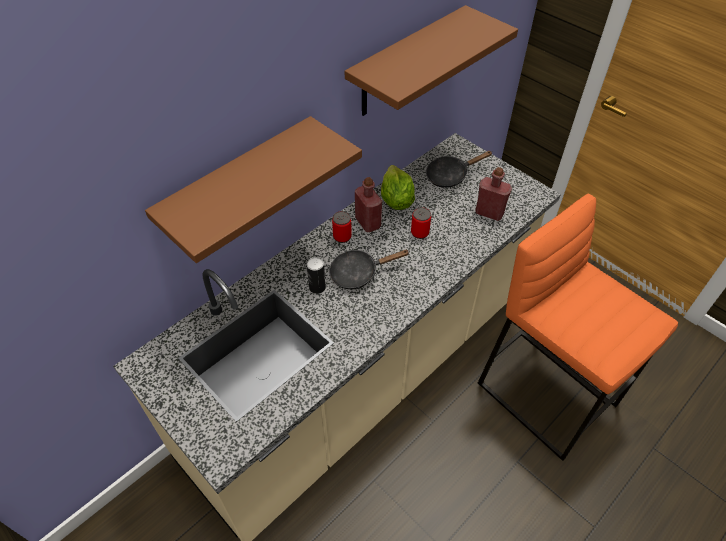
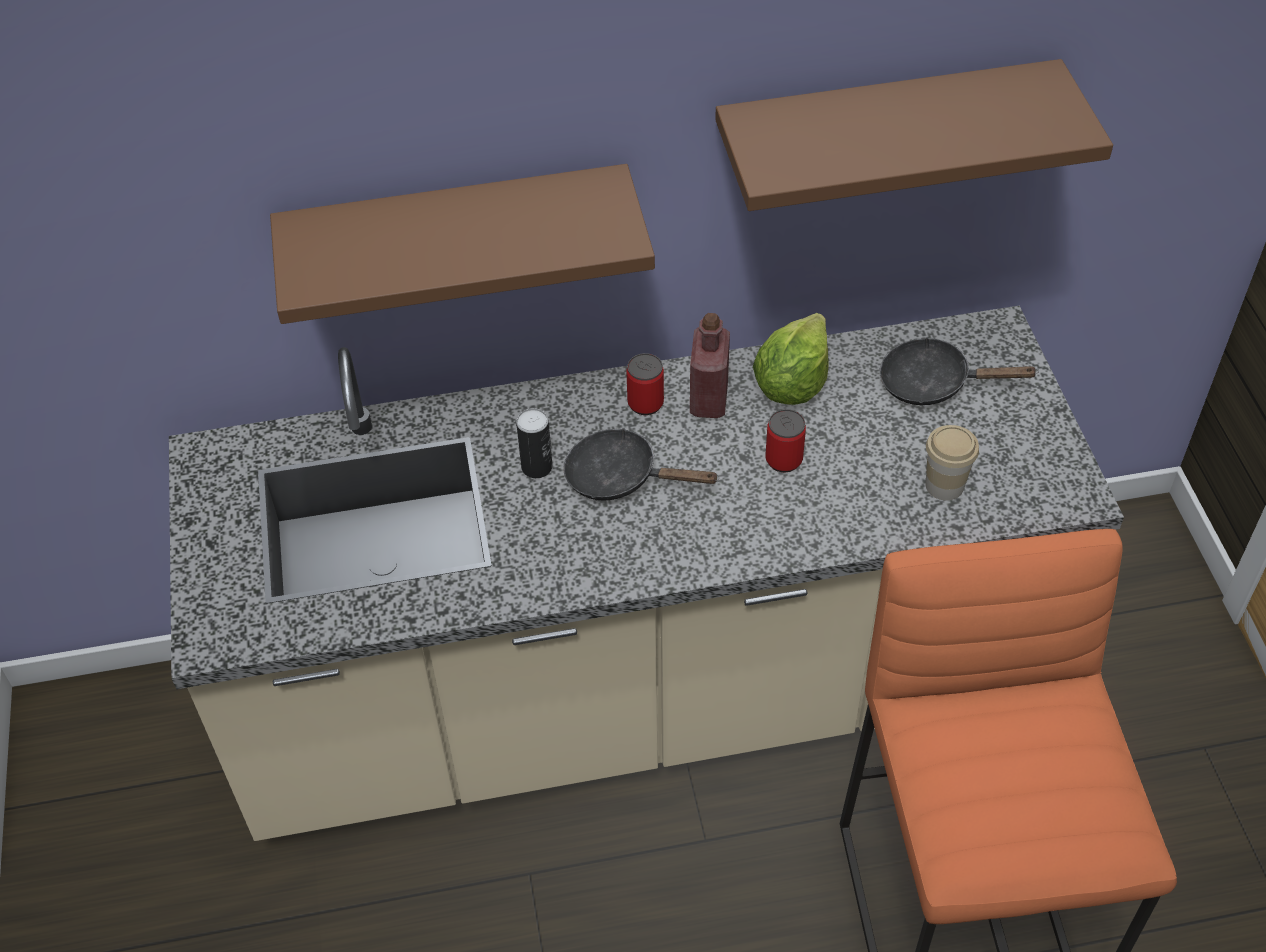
camera: 35 degrees right, 0 degrees up
red bottle [475,167,512,221] -> cup [925,425,979,500]

